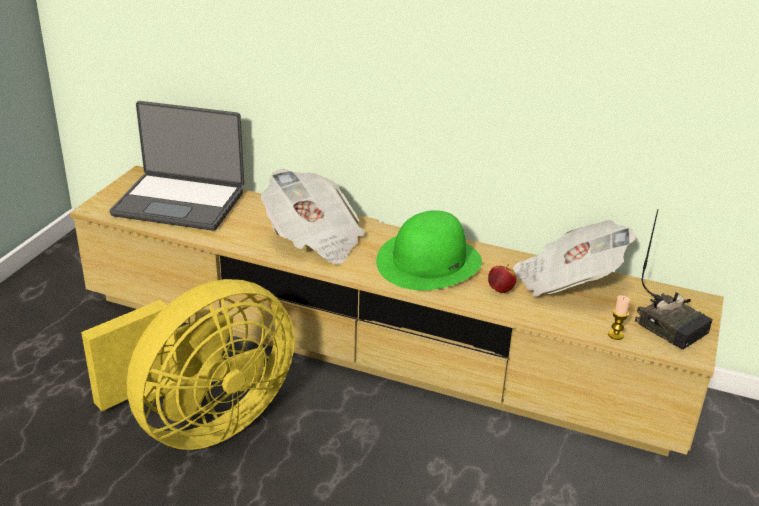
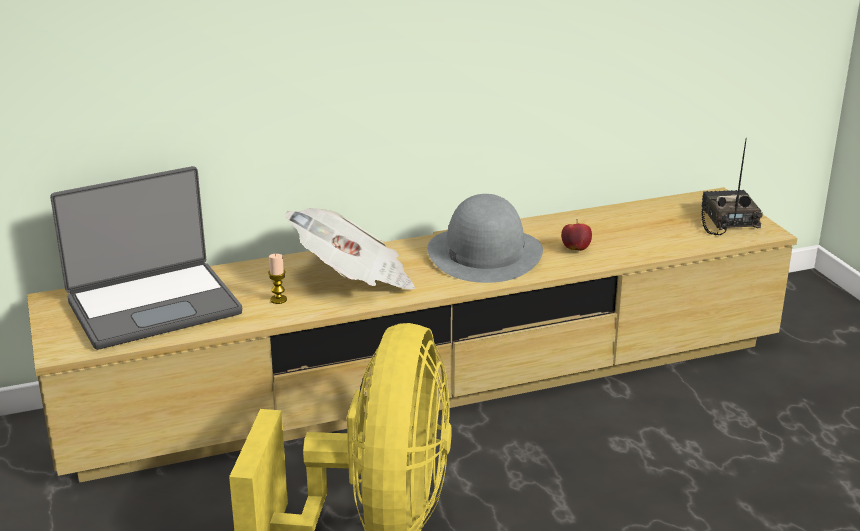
camera: 40 degrees left, 5 degrees down
green hat [376,210,482,290] -> grey hat [427,194,543,283]
newspaper [513,220,636,297] -> none
candle [608,295,630,340] -> candle moved to [268,254,287,304]
radio [635,209,713,350] -> radio turned 105 degrees counterclockwise [701,138,763,235]

